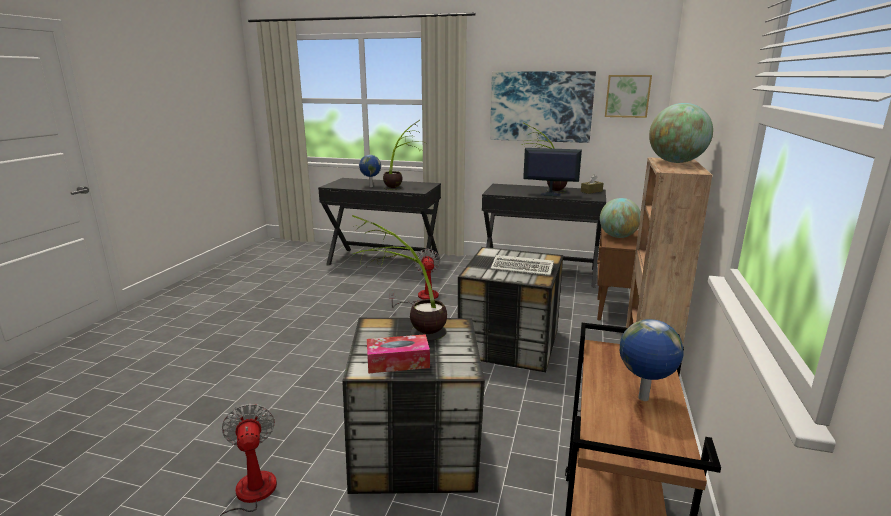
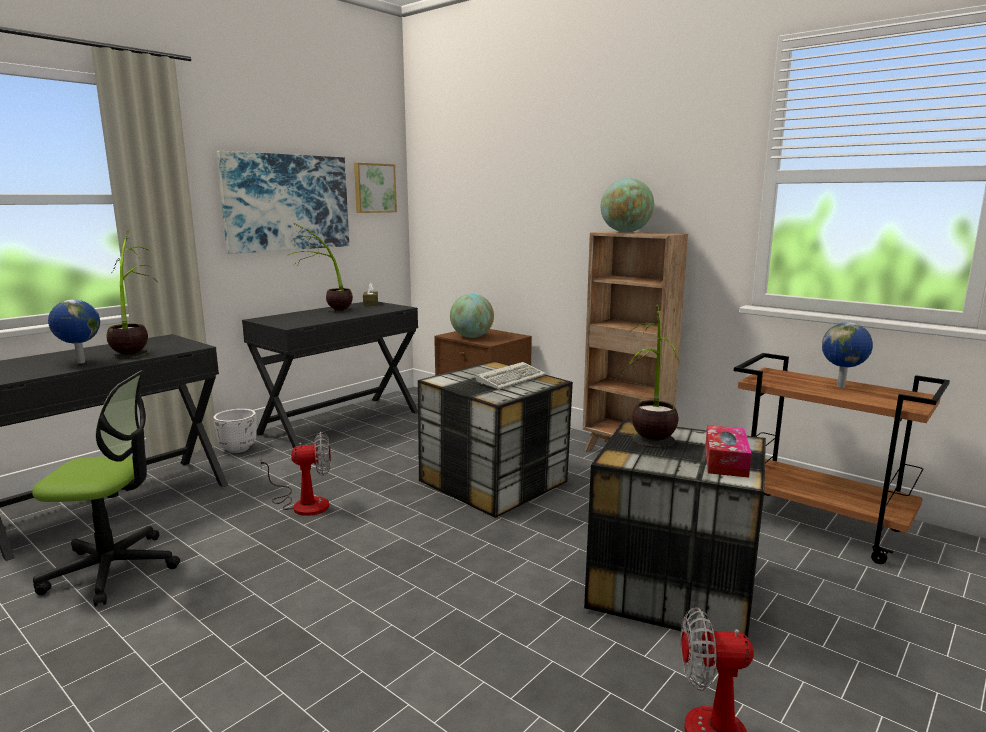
camera: 65 degrees left, 5 degrees down
fan [389,249,440,307] -> fan turned 150 degrees clockwise [260,432,331,516]
monitor [523,148,582,196] -> none
none -> office chair [32,370,180,607]
none -> white planter [213,409,257,453]

